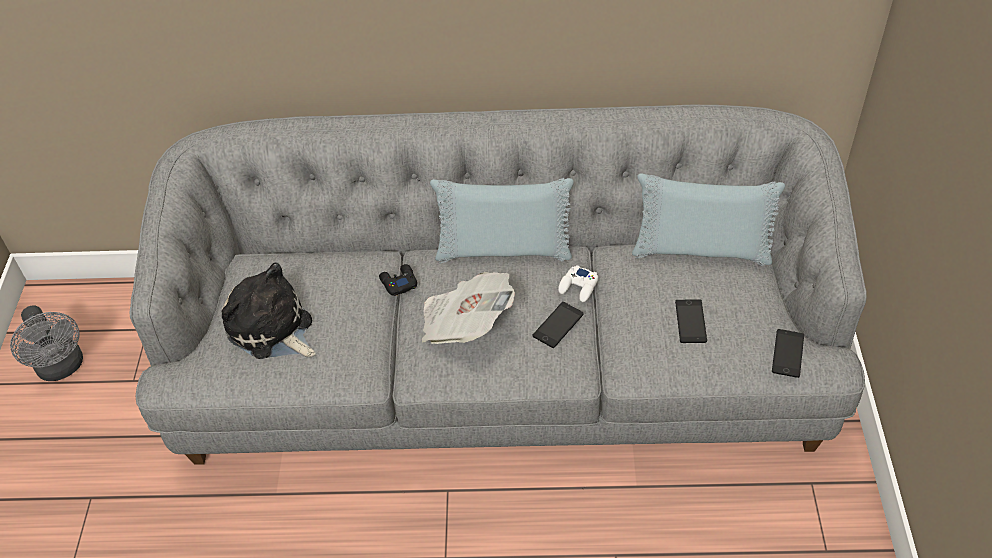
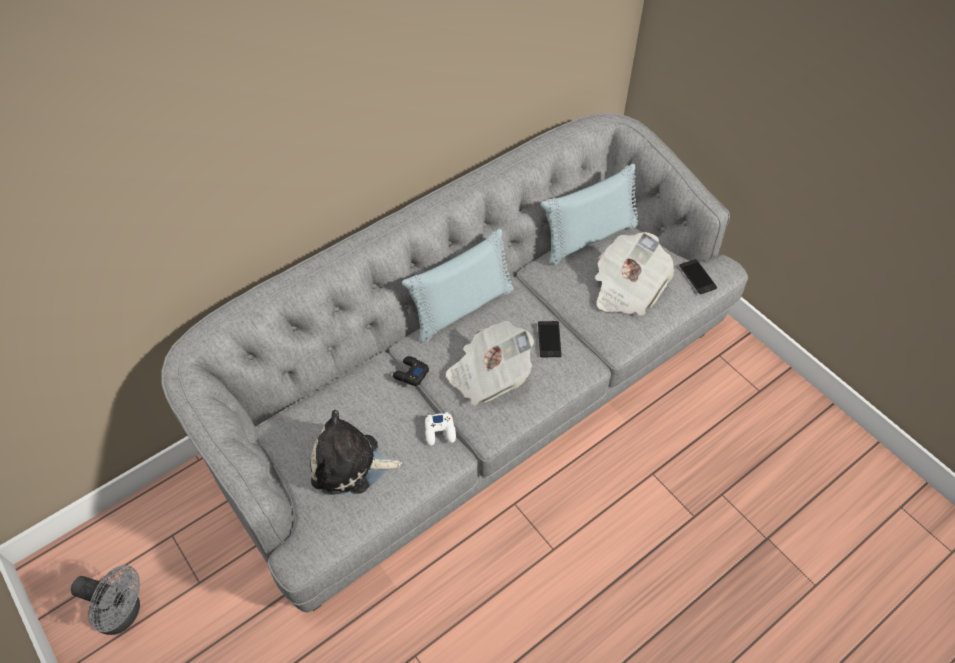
camera: 40 degrees left, 5 degrees up
white game controller [558,265,598,302] -> white game controller moved to [425,412,456,446]
phone [675,299,707,343] -> newspaper [595,232,674,316]

